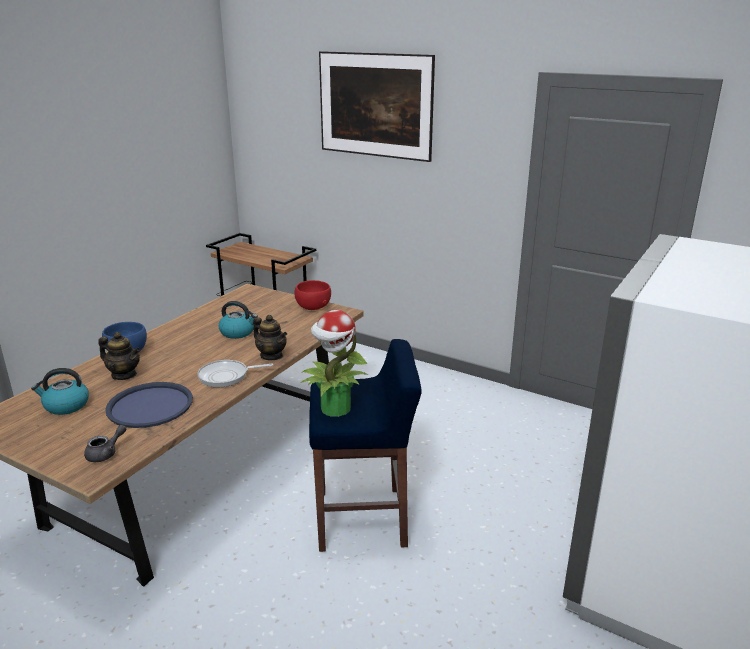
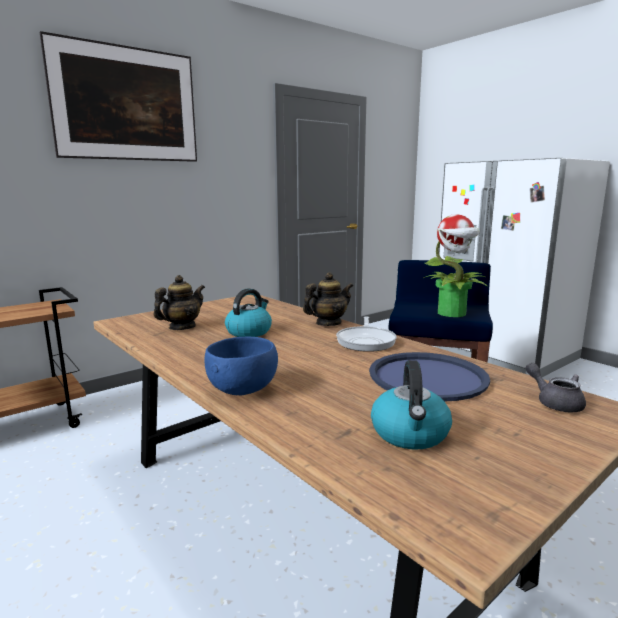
camera: 70 degrees left, 10 degrees down
teapot [98,332,140,380] -> teapot moved to [154,275,205,330]
red bowl [294,280,331,310] -> none

